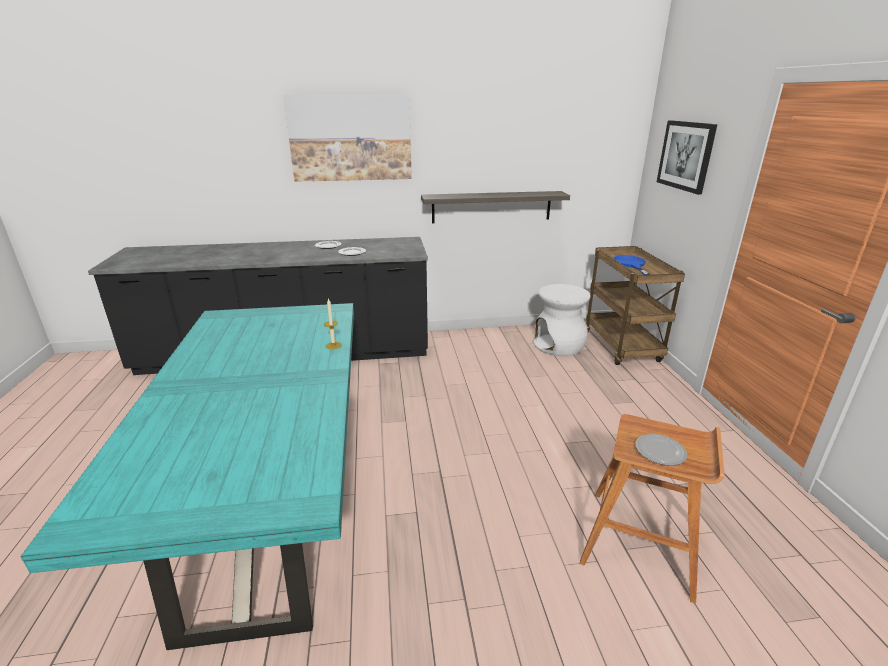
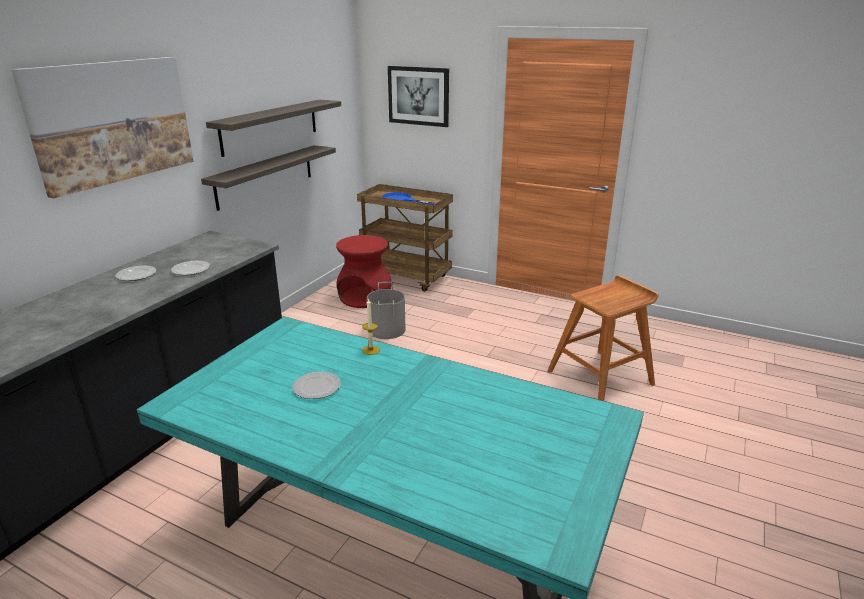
camera: 55 degrees left, 0 degrees up
white stool [534,284,591,356] -> red stool [336,235,392,308]
plate [635,434,687,466] -> plate moved to [292,372,341,399]
none -> shelf [206,100,341,157]
none -> grey bucket [367,282,405,339]

